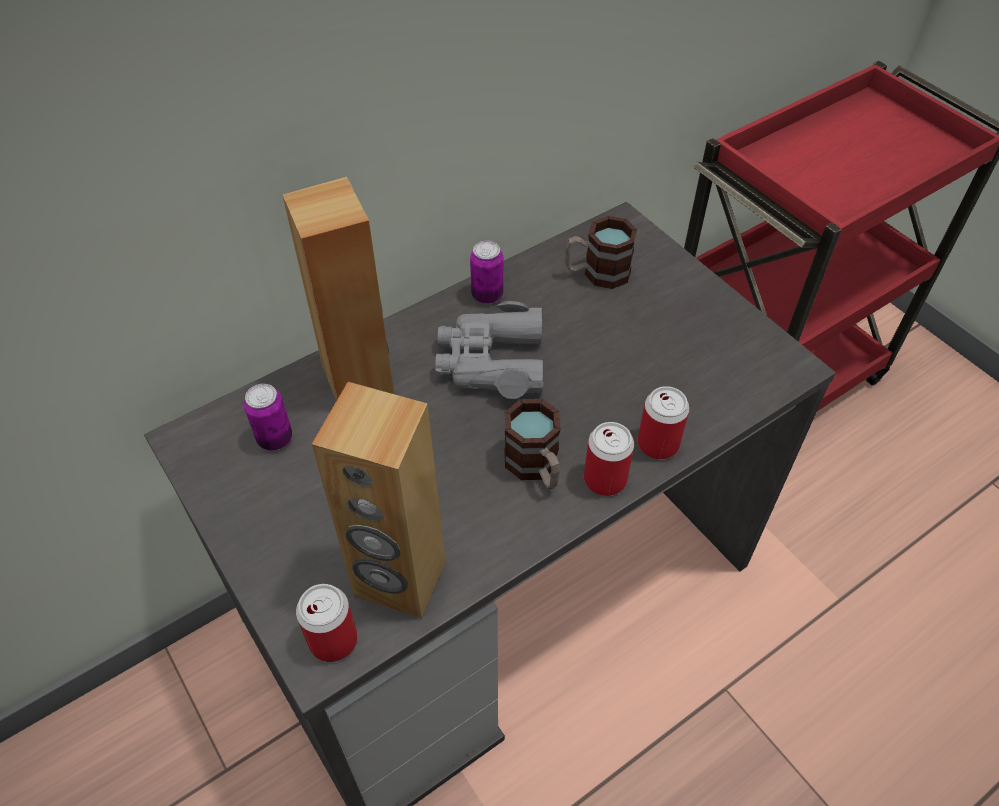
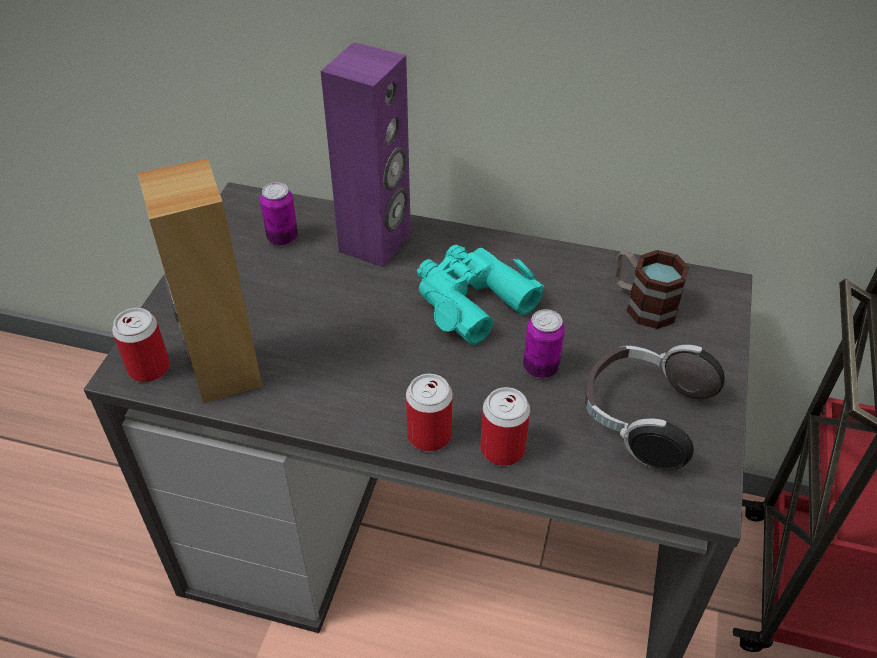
camera: 50 degrees right, 5 degrees down
brown speaker [282,177,394,401] -> purple speaker [321,42,411,268]
grey binoculars [435,301,544,399] -> turquoise binoculars [417,245,545,345]
can [470,241,503,304] -> can moved to [523,309,565,378]
mug [504,399,561,489] -> none
none -> headphones [585,345,725,470]

